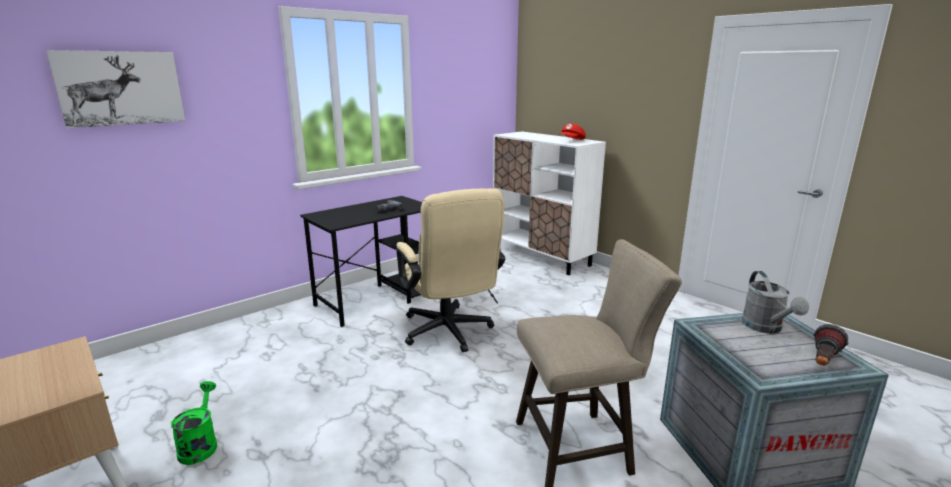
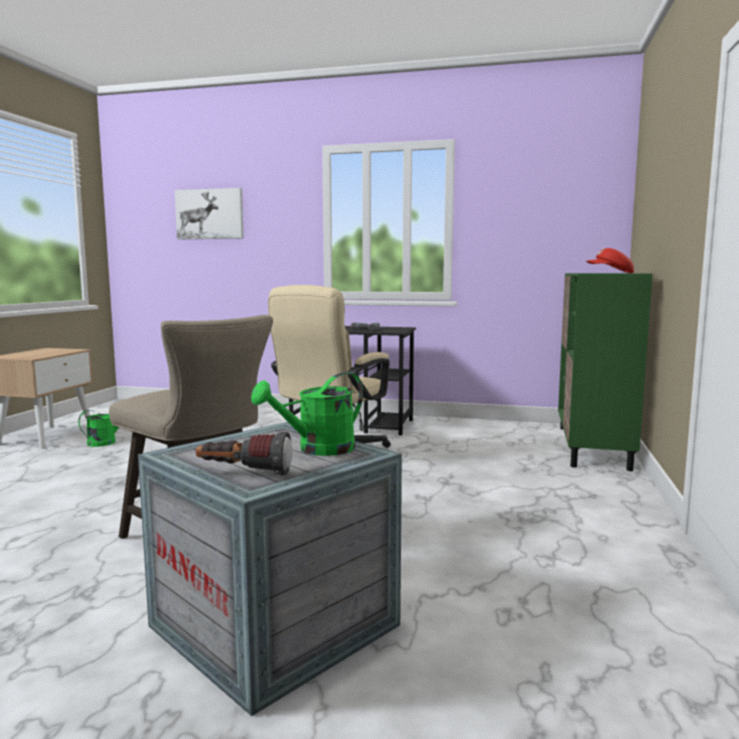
camera: 55 degrees right, 10 degrees down
white cabinet [493,132,606,275] -> green cabinet [558,273,652,471]
grey watering can [741,271,809,334] -> green watering can [251,372,363,456]

